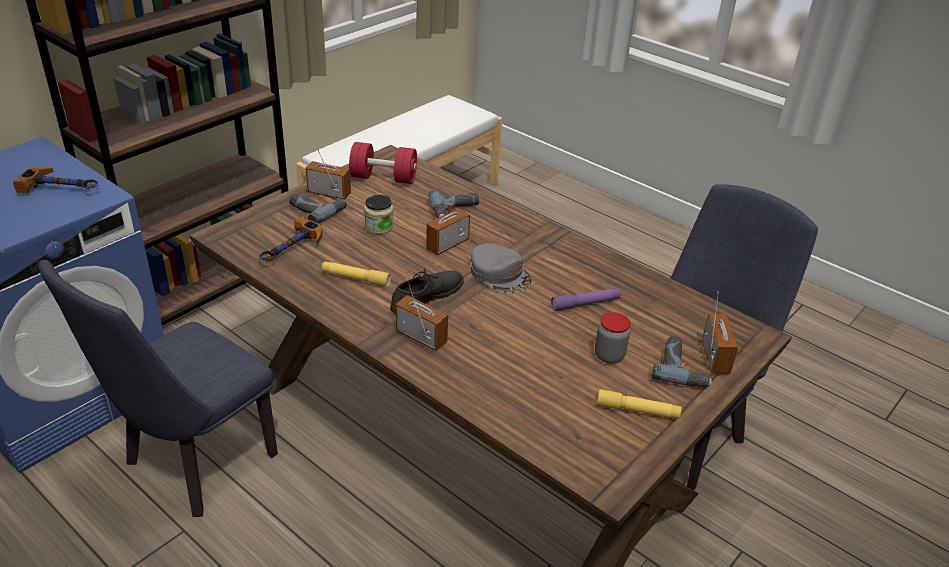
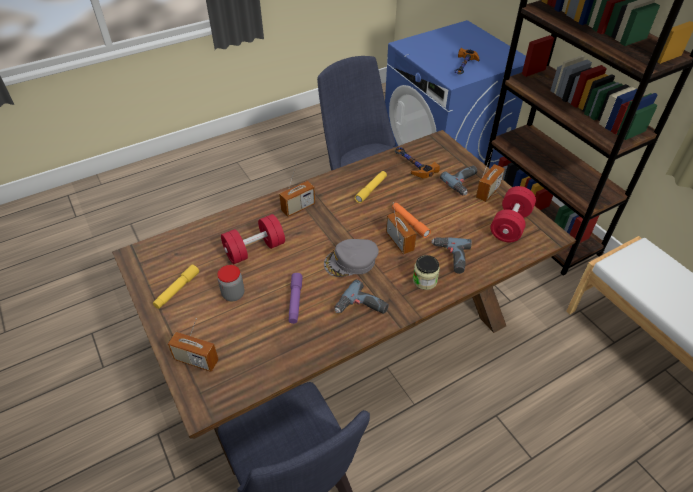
camera: 110 degrees right, 10 degrees up
jar [364,195,394,234] -> jar moved to [413,255,440,290]
grey shoe [390,268,464,314] -> none
power drill [652,336,713,388] -> power drill moved to [335,280,389,314]
none -> red dumbbell [221,214,285,264]
none -> orange flashlight [392,203,431,238]

